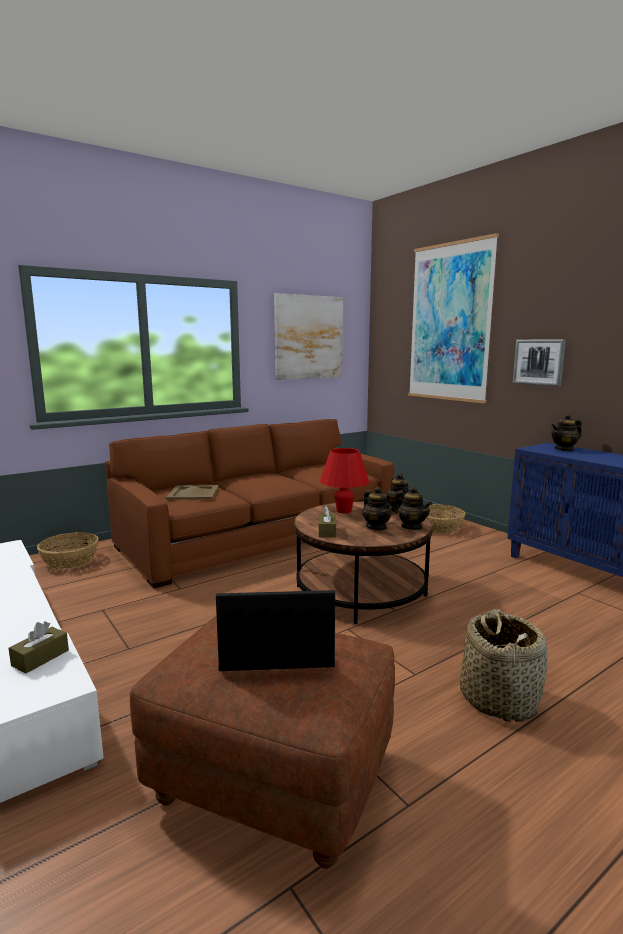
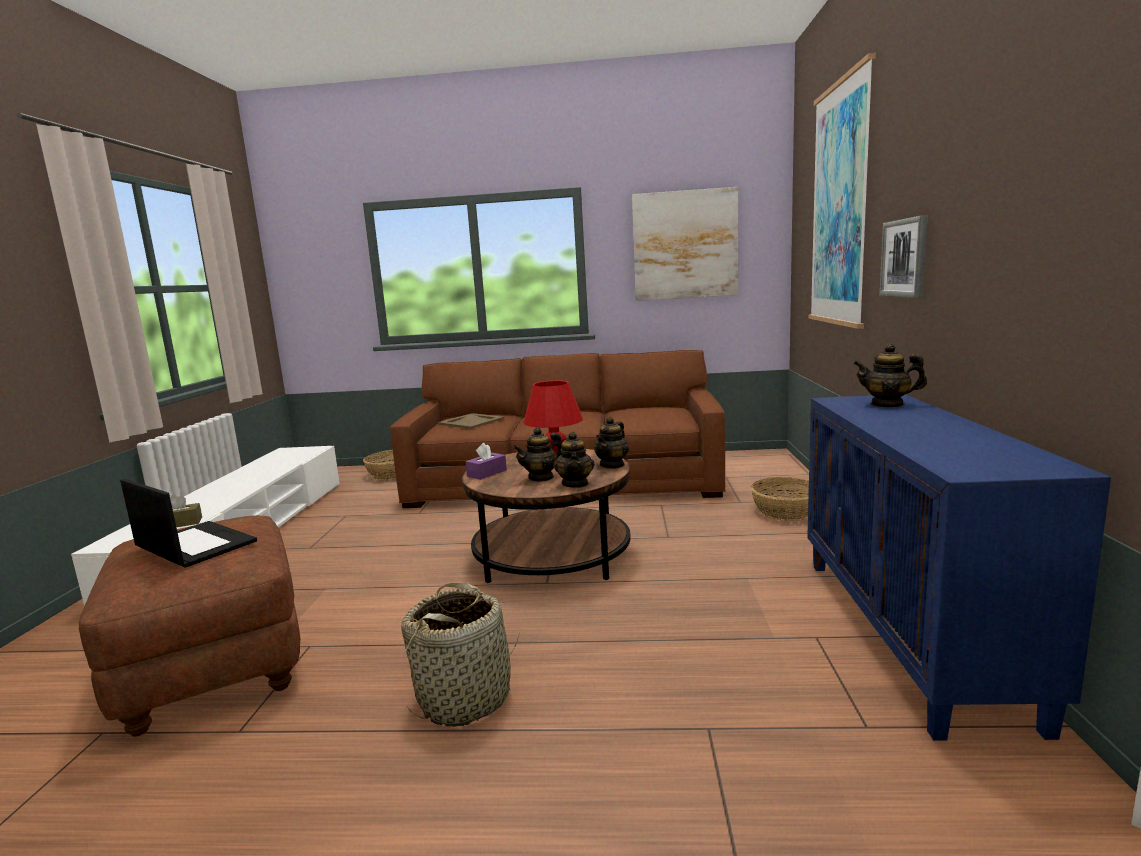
camera: 40 degrees right, 0 degrees up
brown tissue box [319,506,336,538] -> purple tissue box [466,443,507,480]
teapot [362,487,392,530] -> teapot turned 45 degrees clockwise [513,427,562,482]

